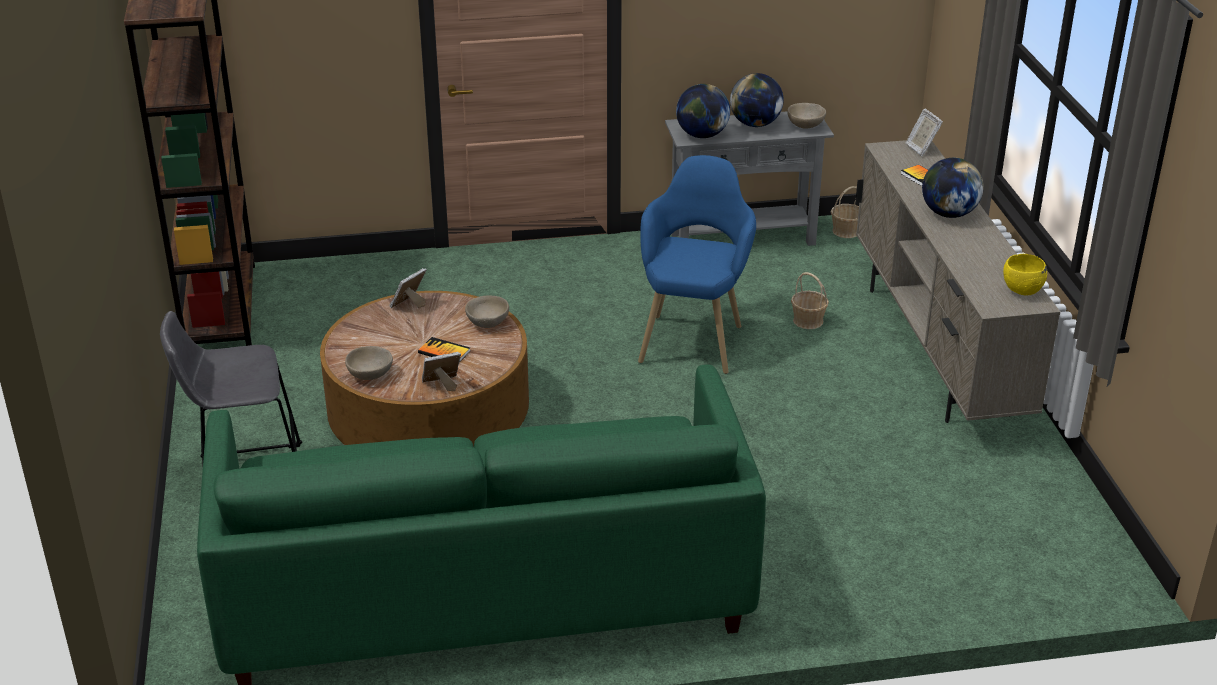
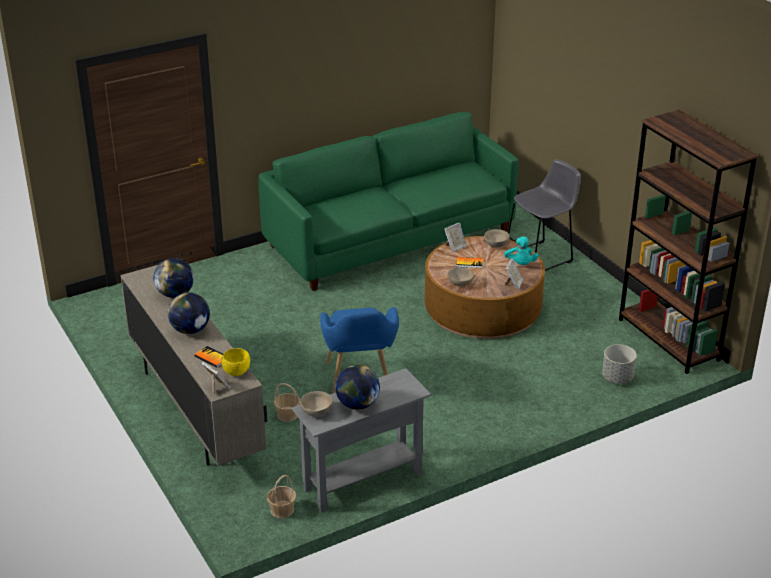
camera: 160 degrees right, 0 degrees up
globe [676,84,730,138] -> globe moved to [153,258,194,298]
yellow bowl [1003,254,1047,295] -> yellow bowl moved to [221,348,250,376]
none -> turquoise plush toy [504,237,538,265]
none -> grey planter [602,344,637,384]

